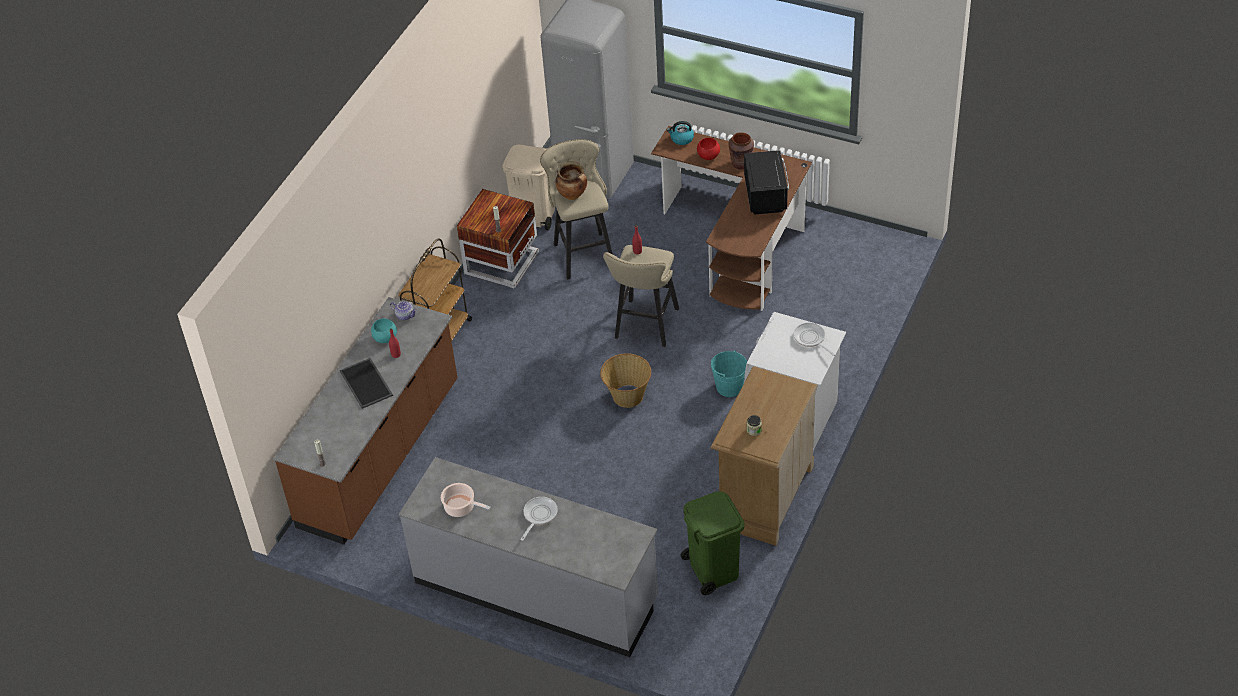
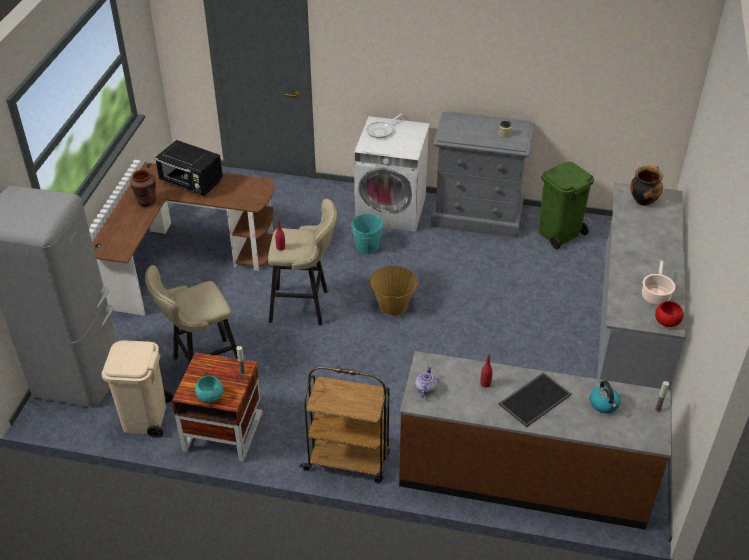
camera: 105 degrees left, 5 degrees down
turquoise bowl [371,319,397,343] -> turquoise bowl moved to [195,376,223,403]
frying pan [520,497,558,541] -> none
cooking pot [555,161,587,200] -> cooking pot moved to [630,164,663,206]
kettle [667,121,694,145] -> kettle moved to [590,380,621,413]
red bowl [697,138,720,160] -> red bowl moved to [655,301,684,327]
brown dresser [710,366,818,546] -> grey dresser [431,111,535,238]
black microwave [744,150,789,215] -> black microwave turned 135 degrees counterclockwise [155,140,223,196]

